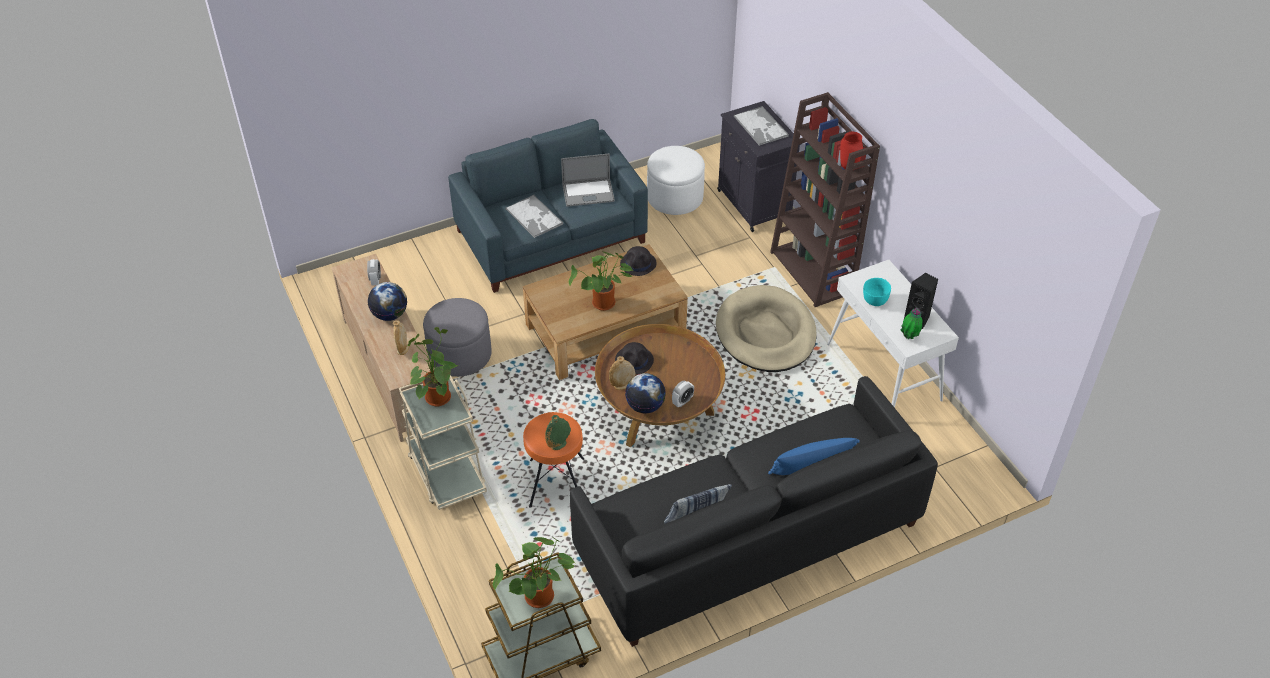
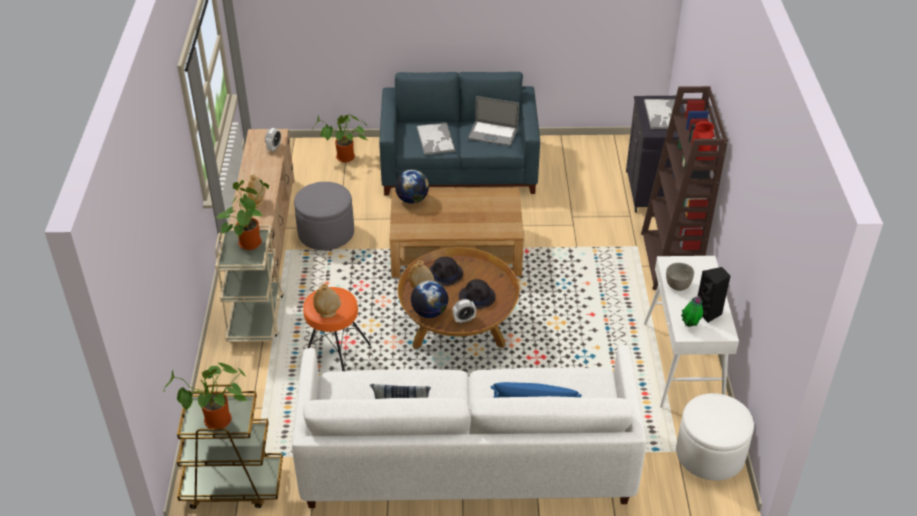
camera: 25 degrees right, 5 degrees down
globe [368,282,407,321] -> globe moved to [395,170,429,204]
green vase [545,415,571,450] -> beige vase [313,284,341,318]
potted plant [569,252,634,311] -> potted plant moved to [313,114,367,163]
black sofa [570,376,938,647] -> white sofa [292,345,646,508]
black hat [620,246,657,276] -> black hat moved to [459,279,496,309]
white ottoman [647,146,705,215] -> white ottoman moved to [676,393,754,481]
beige dog bed [716,285,817,372] -> none
turquoise bowl [863,278,891,306] -> grey bowl [666,263,694,291]

